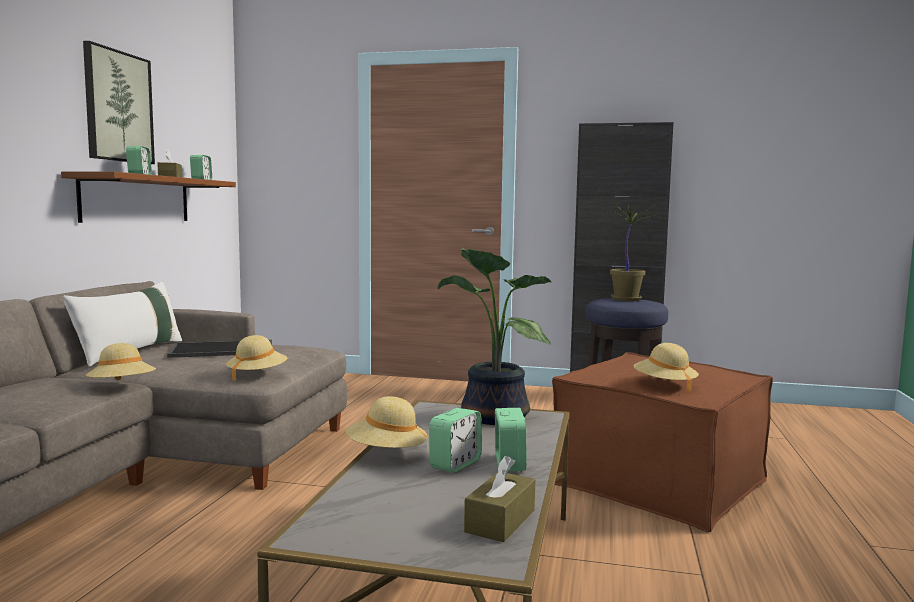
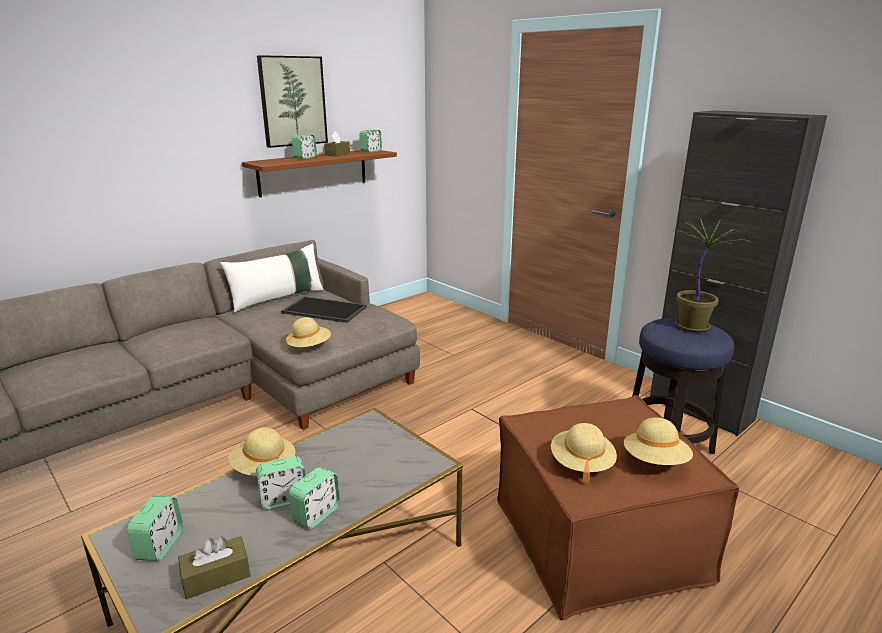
camera: 35 degrees right, 15 degrees up
beige hat [86,343,156,381] -> beige hat moved to [624,417,693,465]
potted plant [438,247,551,425] -> none
none -> alarm clock [127,496,183,561]

